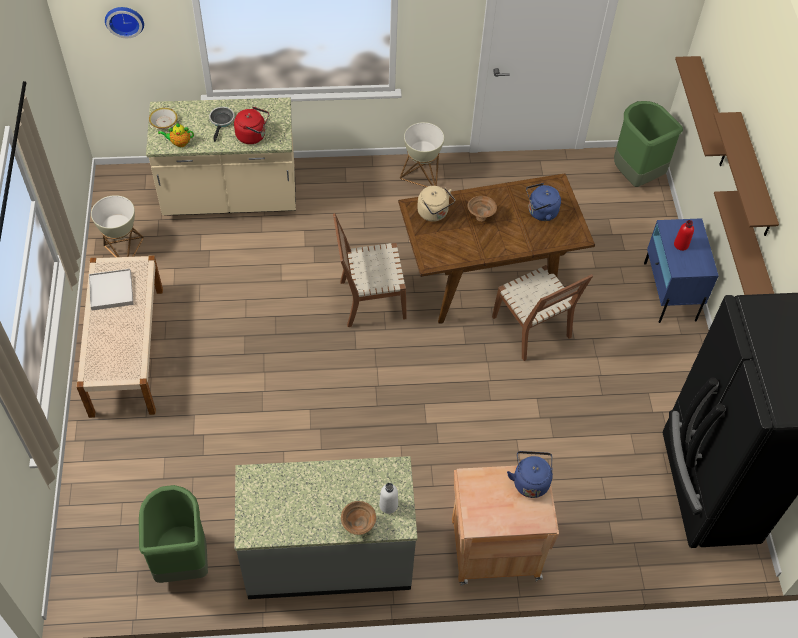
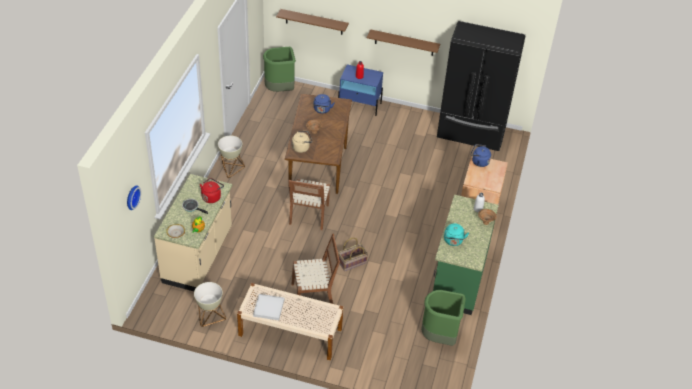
camera: 70 degrees left, 10 degrees down
grey counter [234,456,418,599] -> green counter [433,195,498,315]
chair [492,265,593,361] -> chair moved to [291,234,340,308]
brown shelf [713,112,779,236] -> none
none -> basket [338,238,368,271]
none -> turquoise kettle [444,223,469,246]

